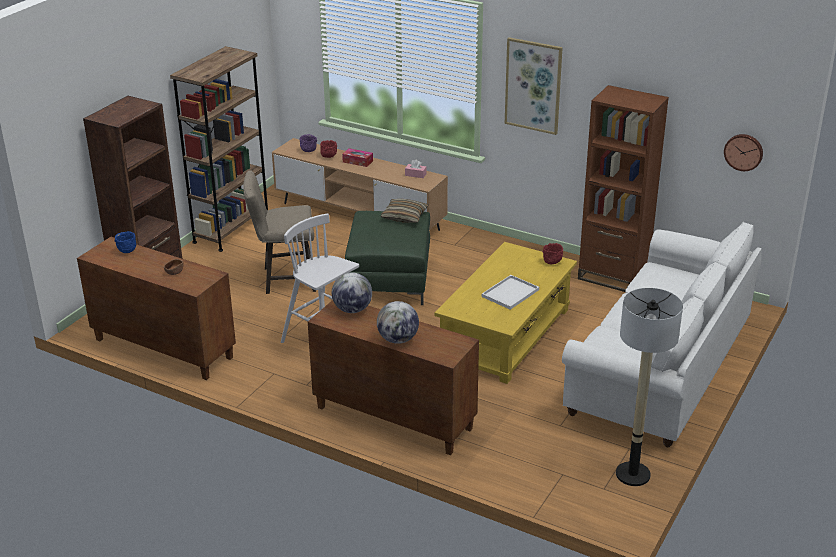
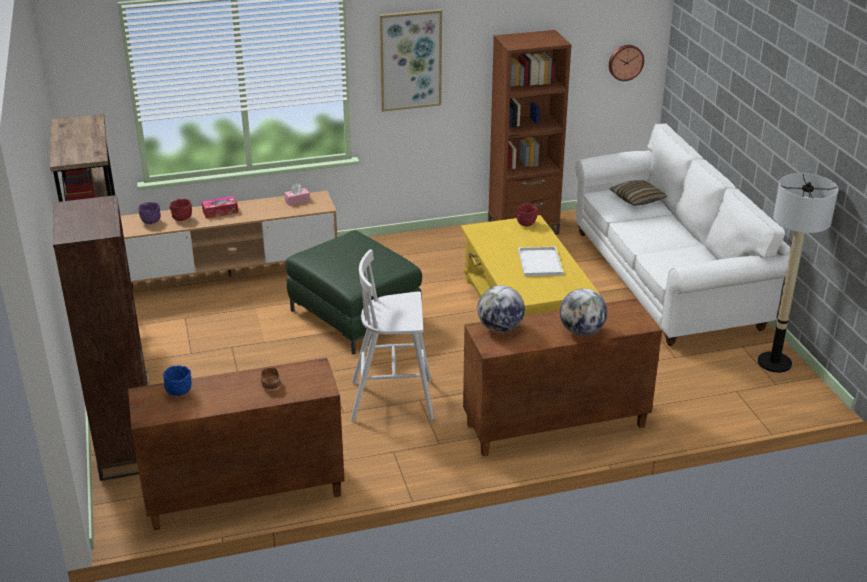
camera: 45 degrees left, 0 degrees up
beige stool [243,171,316,294] -> none
pillow [381,199,429,223] -> pillow moved to [610,180,667,206]

